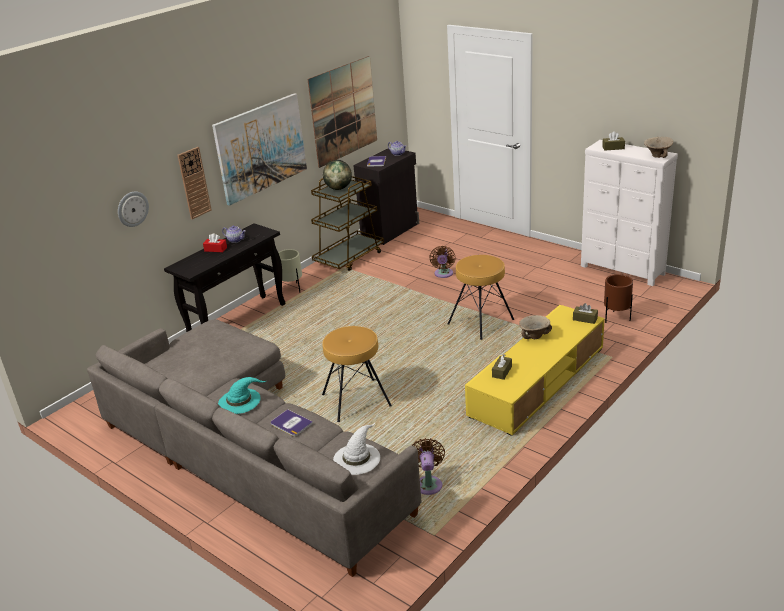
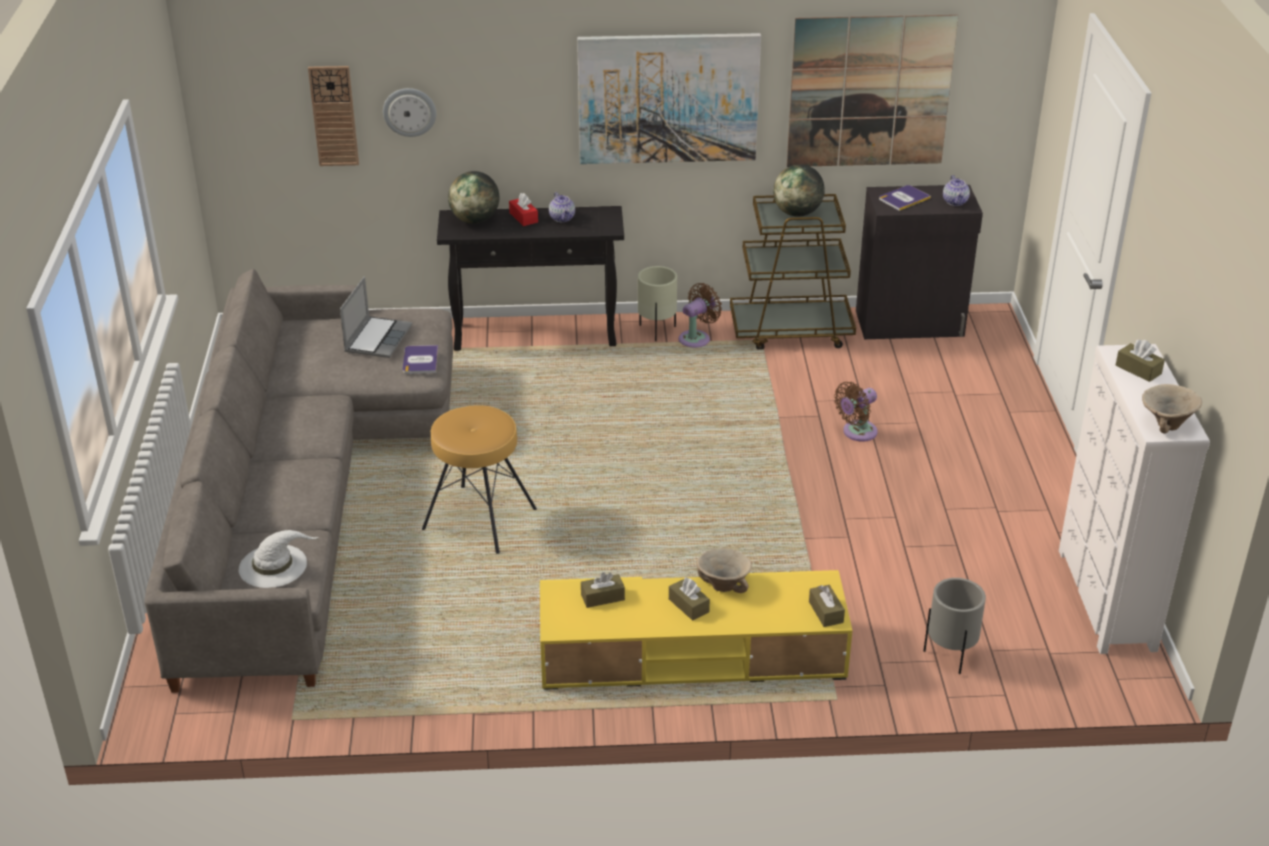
camera: 45 degrees right, 5 degrees up
wall clock [177,147,212,219] -> wall clock moved to [308,66,359,166]
turquoise hat [218,377,266,414] -> none
book [271,409,313,436] -> book moved to [403,345,438,374]
brown fan [411,438,445,495] -> brown fan moved to [679,283,722,348]
brown stool [448,255,514,340] -> none
brown planter [604,274,633,323] -> grey planter [924,578,986,674]
none -> laptop [340,276,412,358]
none -> globe [448,171,499,224]
none -> brown tissue box [669,578,710,620]

